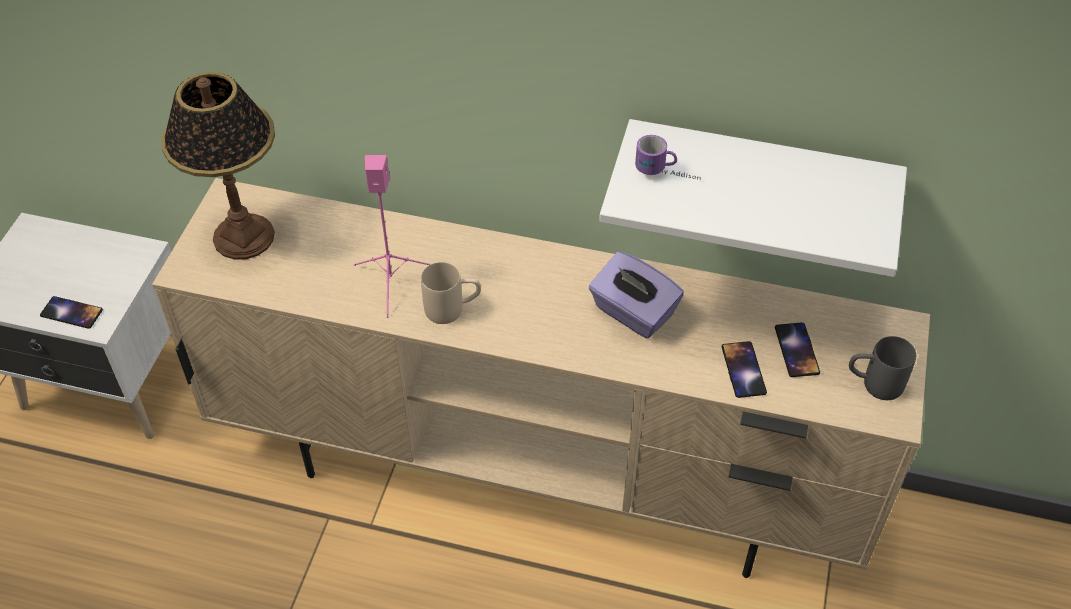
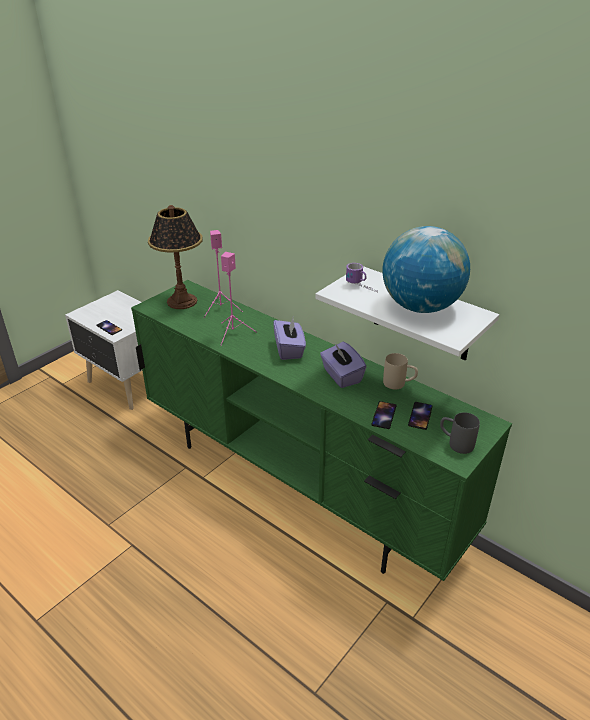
camera: 25 degrees right, 15 degrees down
beige tv stand [152,178,930,578] -> green tv stand [131,280,512,581]
beige mug [421,262,481,324] -> beige mug moved to [383,353,418,389]
none -> pink speaker [204,230,243,318]
none -> purple tissue box [273,318,306,360]
none -> globe [382,226,470,313]

